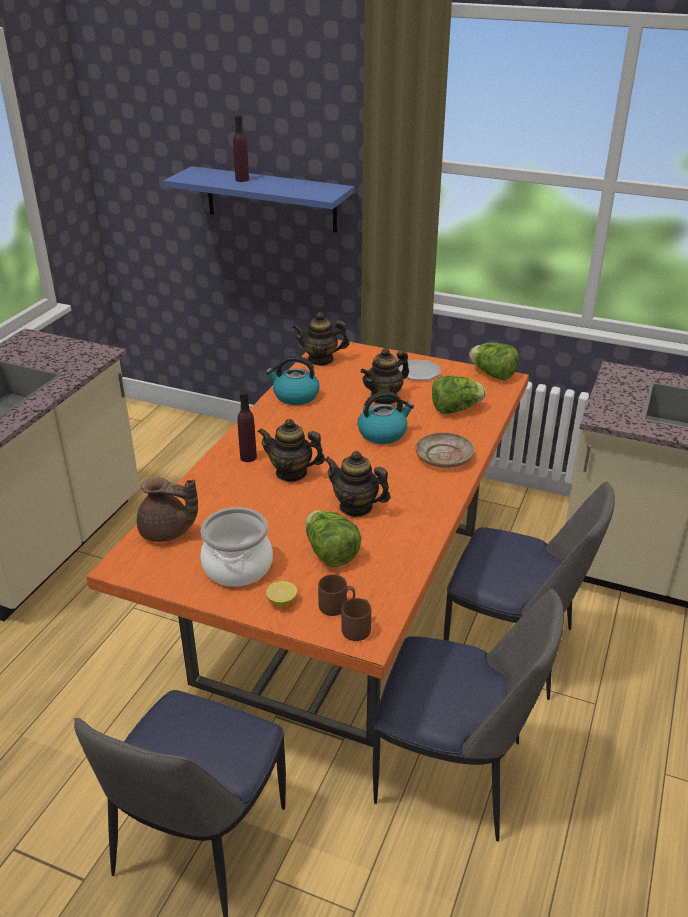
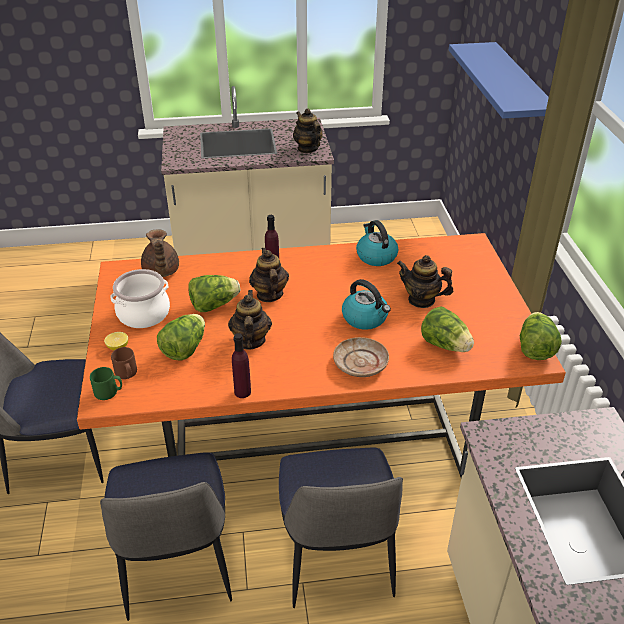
camera: 60 degrees right, 5 degrees up
purple bottle [233,115,249,182] -> purple bottle moved to [232,333,251,398]
teapot [292,312,350,366] -> teapot moved to [293,108,323,153]
brown mug [341,598,371,641] -> green mug [90,367,122,400]
plate [399,360,441,380] -> none
none -> lettuce [189,275,240,312]

